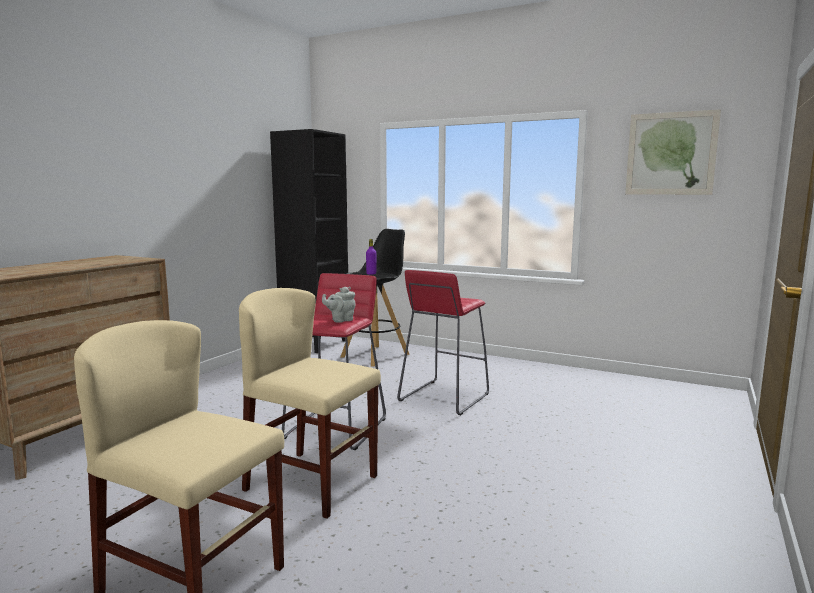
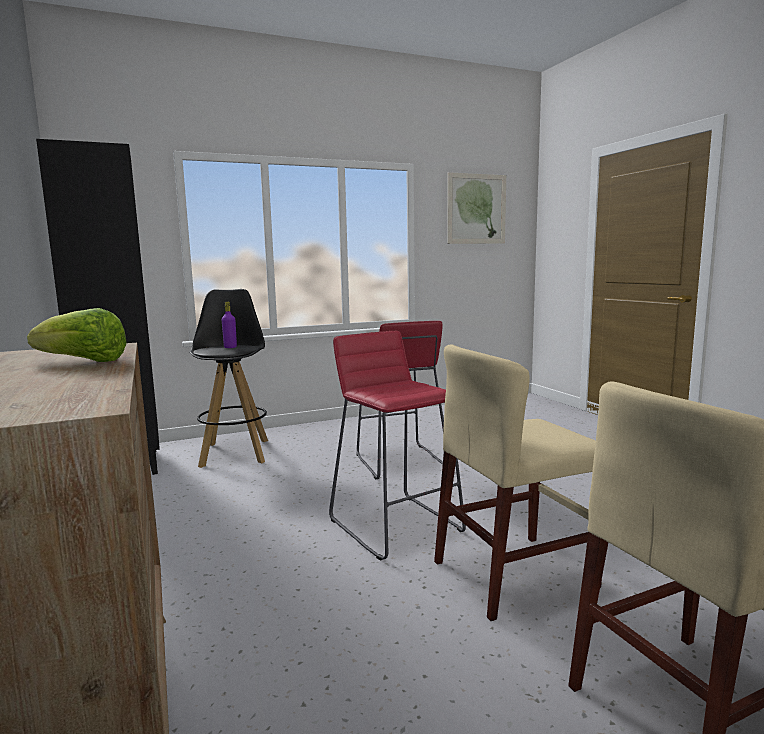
camera: 50 degrees left, 0 degrees up
grey teapot [322,287,355,323] -> none
none -> lettuce [27,308,127,362]

